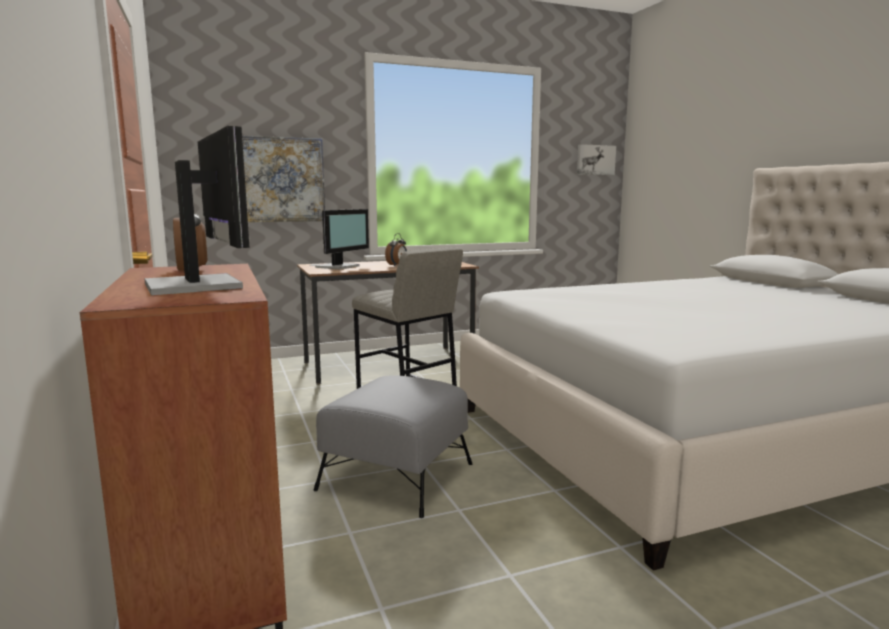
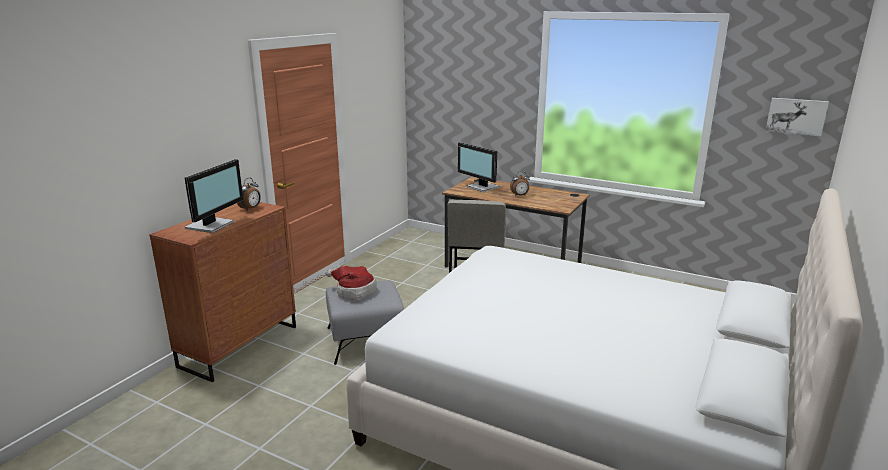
camera: 50 degrees right, 10 degrees up
picture [242,136,325,222] -> none
monitor [315,209,369,270] -> monitor turned 60 degrees clockwise [458,142,500,192]
none -> hat [326,266,377,301]

